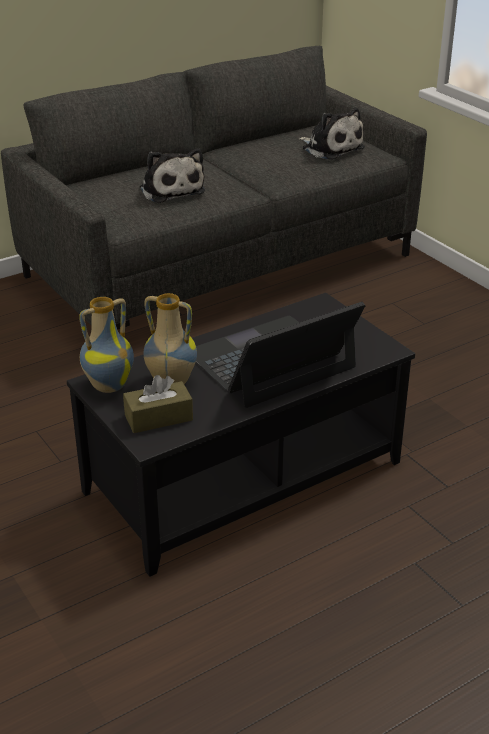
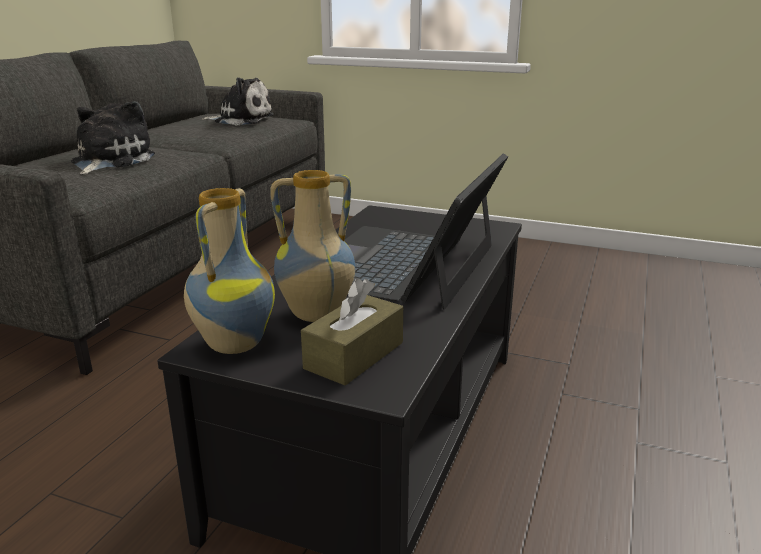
camera: 35 degrees left, 10 degrees down
plush toy [140,148,205,203] -> plush toy turned 105 degrees counterclockwise [71,101,155,175]

